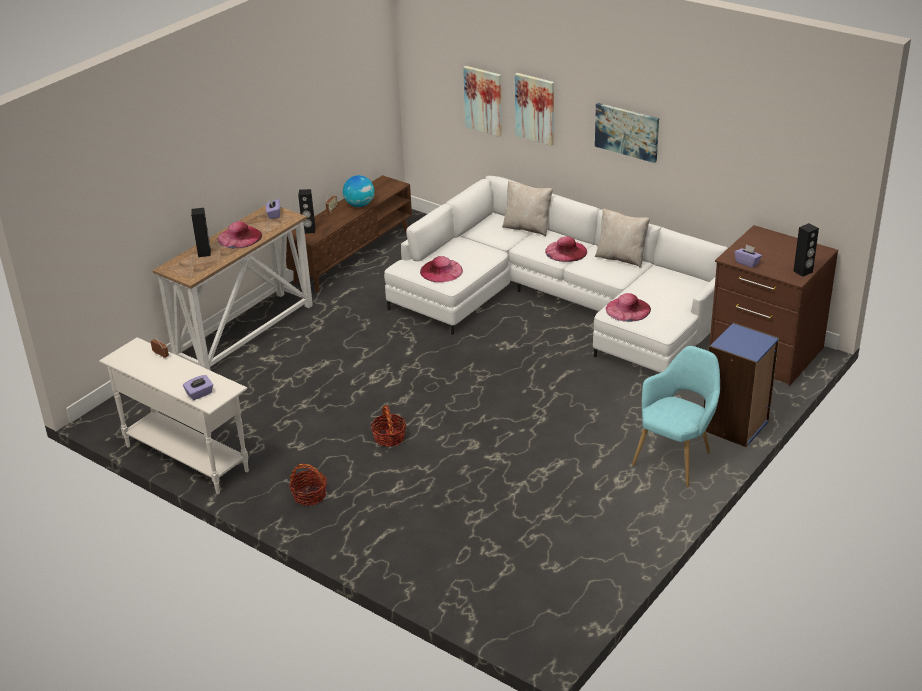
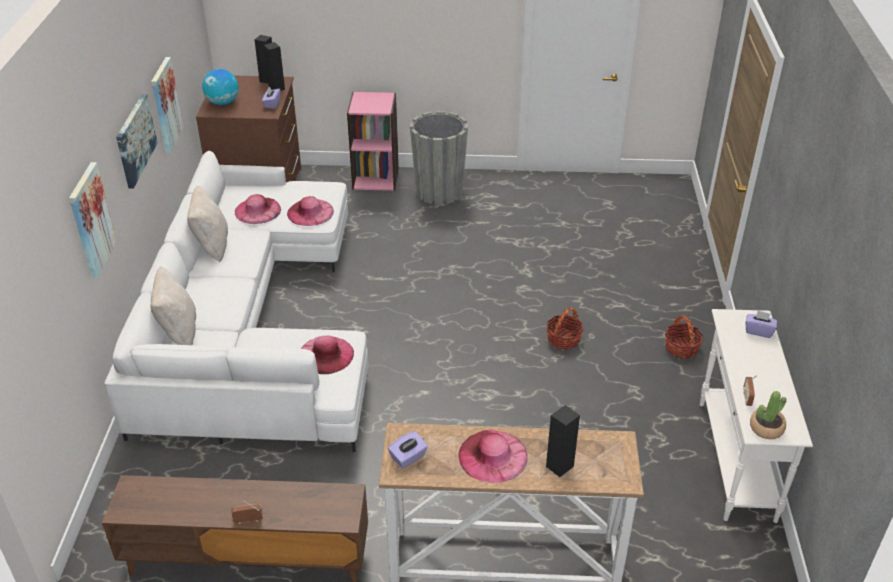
camera: 125 degrees left, 5 degrees up
black speaker [298,189,316,233] -> black speaker moved to [264,42,285,91]
globe [343,175,374,207] -> globe moved to [202,69,239,105]
picture [463,66,502,137] -> picture moved to [151,57,184,153]
pink hat [545,236,587,262] -> pink hat moved to [235,194,281,224]
turquoise armchair [632,346,720,487] -> grey planter [410,111,468,205]
blue bookcase [704,322,779,447] -> pink bookcase [347,92,399,191]
none -> potted plant [750,391,787,439]

